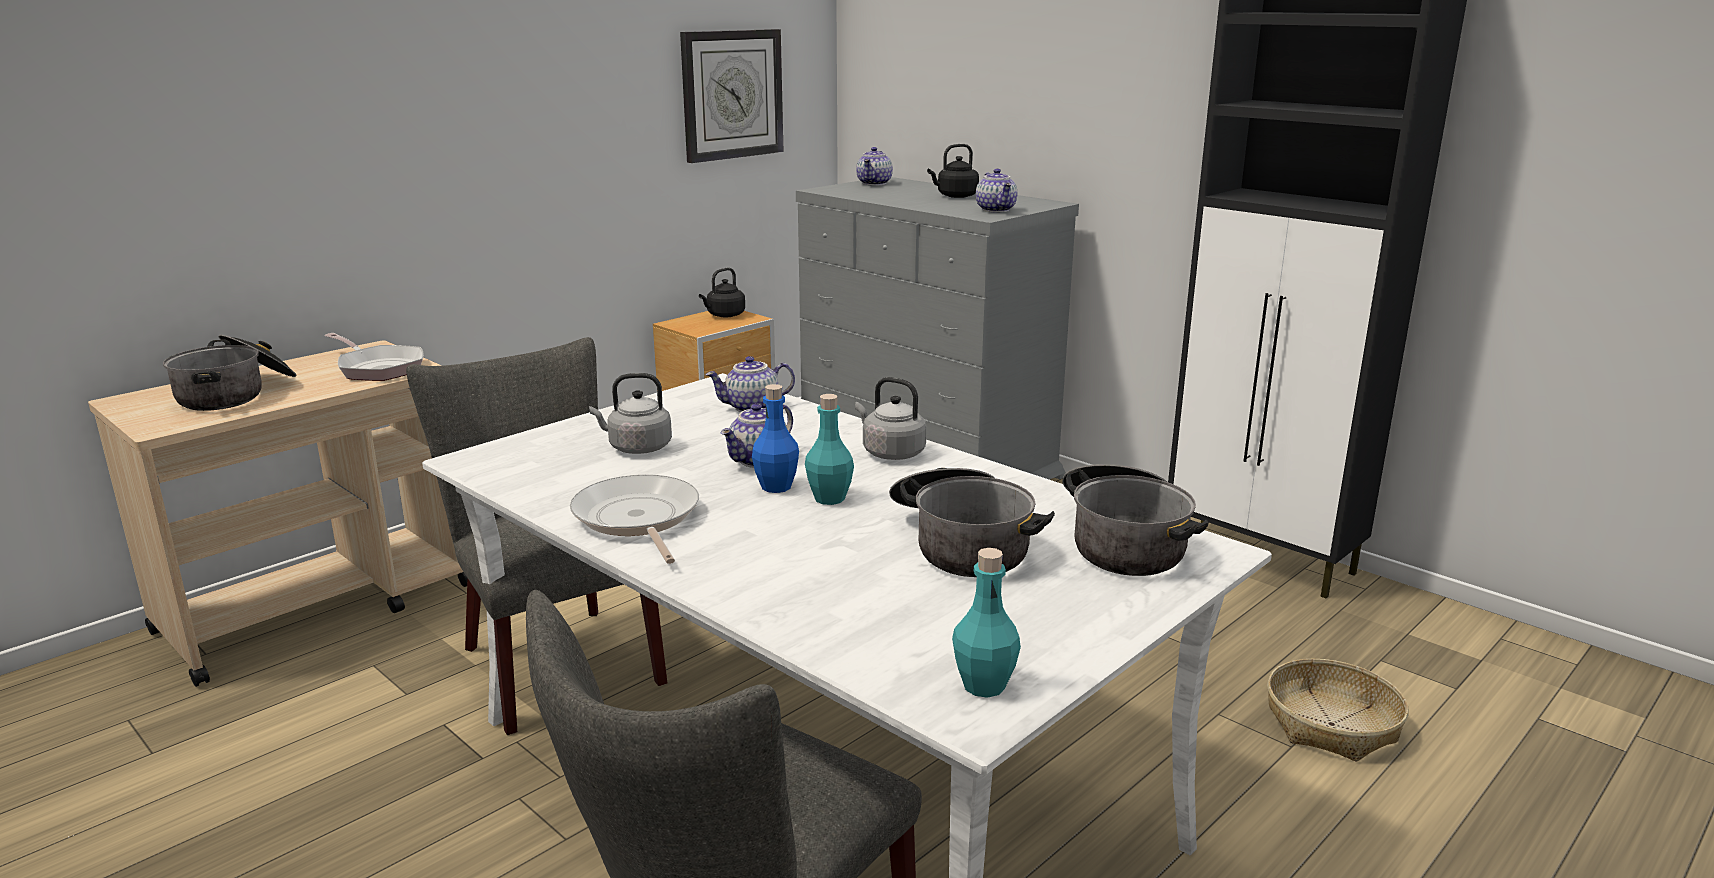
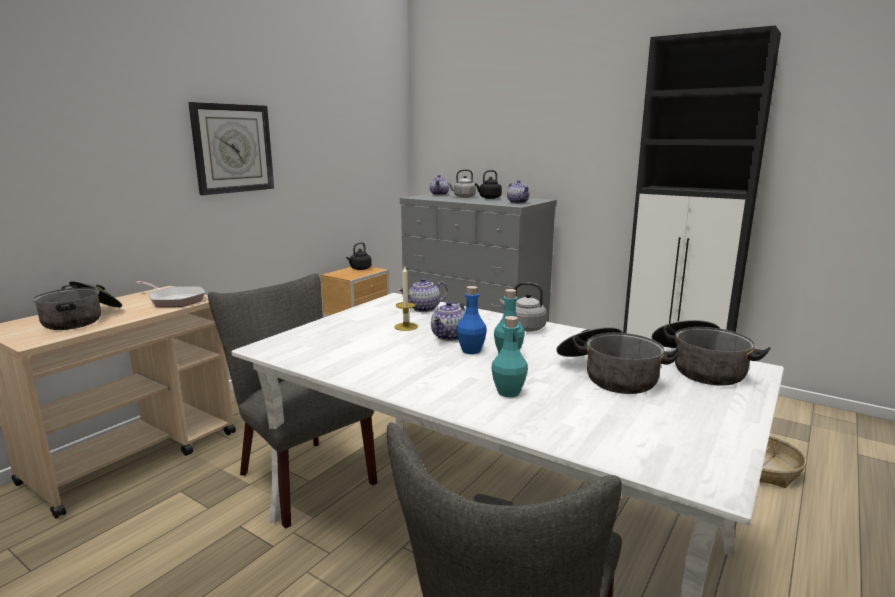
camera: 10 degrees left, 5 degrees down
frying pan [570,475,699,564] -> none
grey kettle [589,373,672,454] -> grey kettle moved to [448,169,476,198]
wall clock [680,29,783,163] -> wall clock moved to [188,102,274,195]
turquoise bottle [952,548,1021,698] -> turquoise bottle moved to [491,316,528,397]
none -> candle [394,267,418,331]

